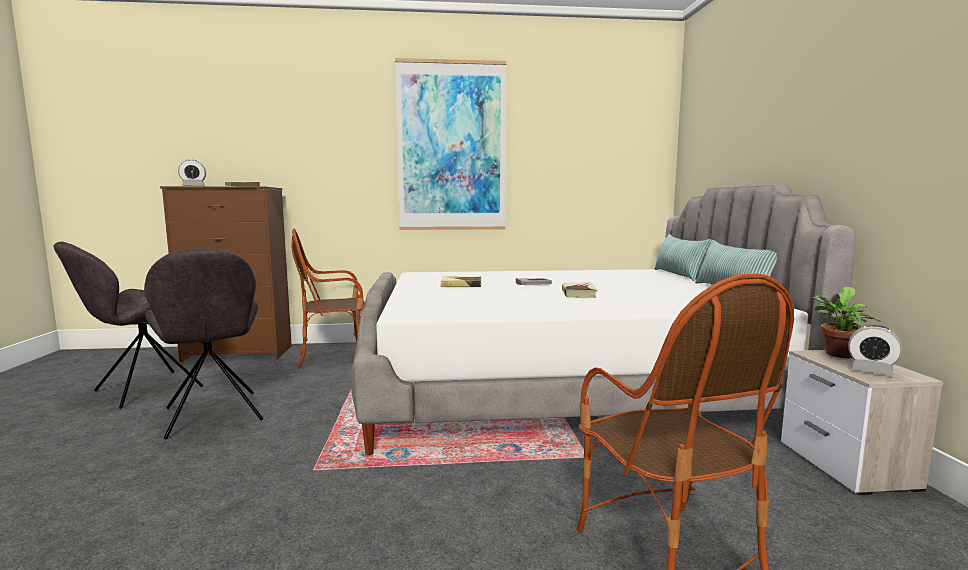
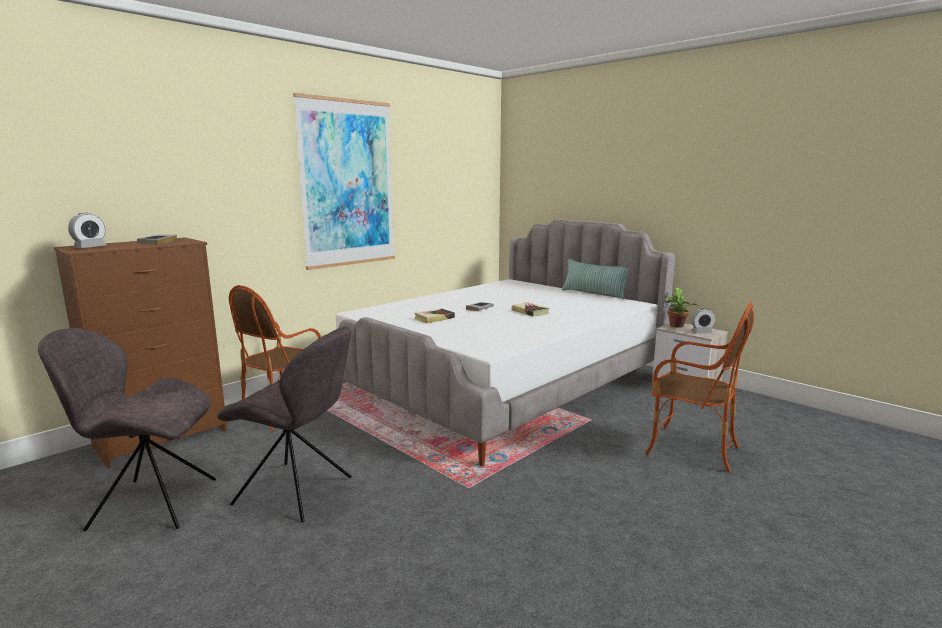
camera: 40 degrees left, 5 degrees up
grey chair [53,242,203,409] -> grey chair turned 90 degrees clockwise [38,328,216,531]
pillow [654,234,711,281] -> none

